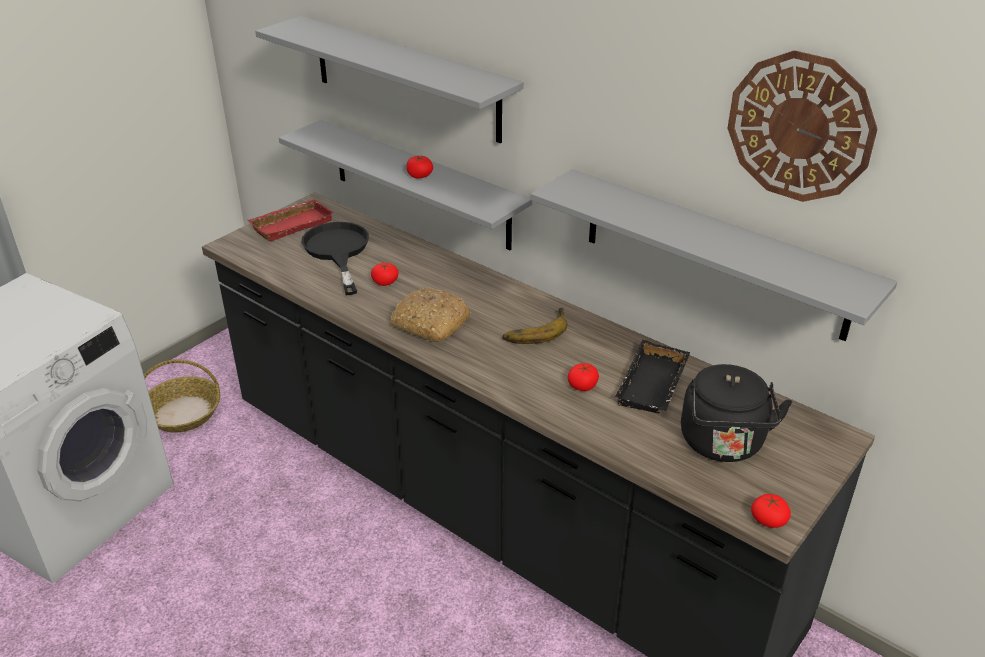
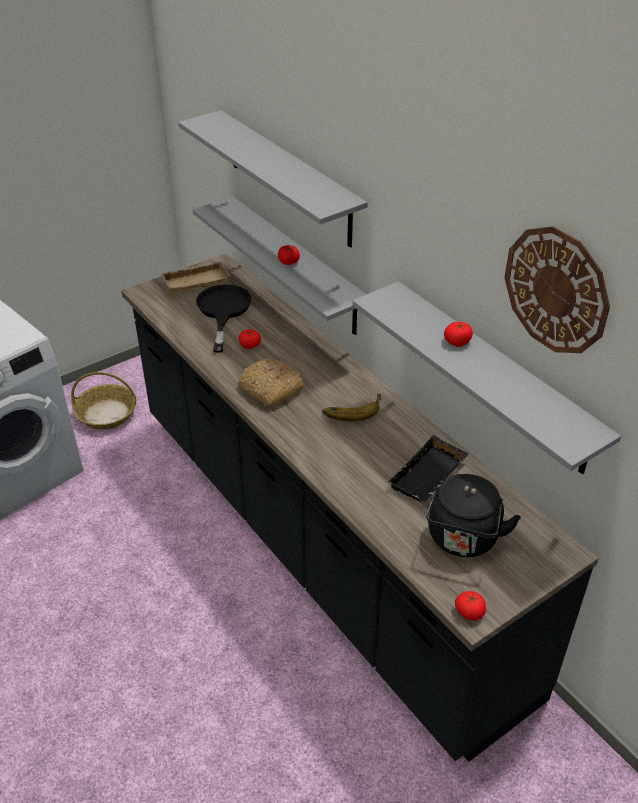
camera: 15 degrees right, 5 degrees up
red tray [247,199,334,241] -> beige tray [161,261,231,294]
tomato [568,363,599,391] -> tomato moved to [444,322,473,347]

